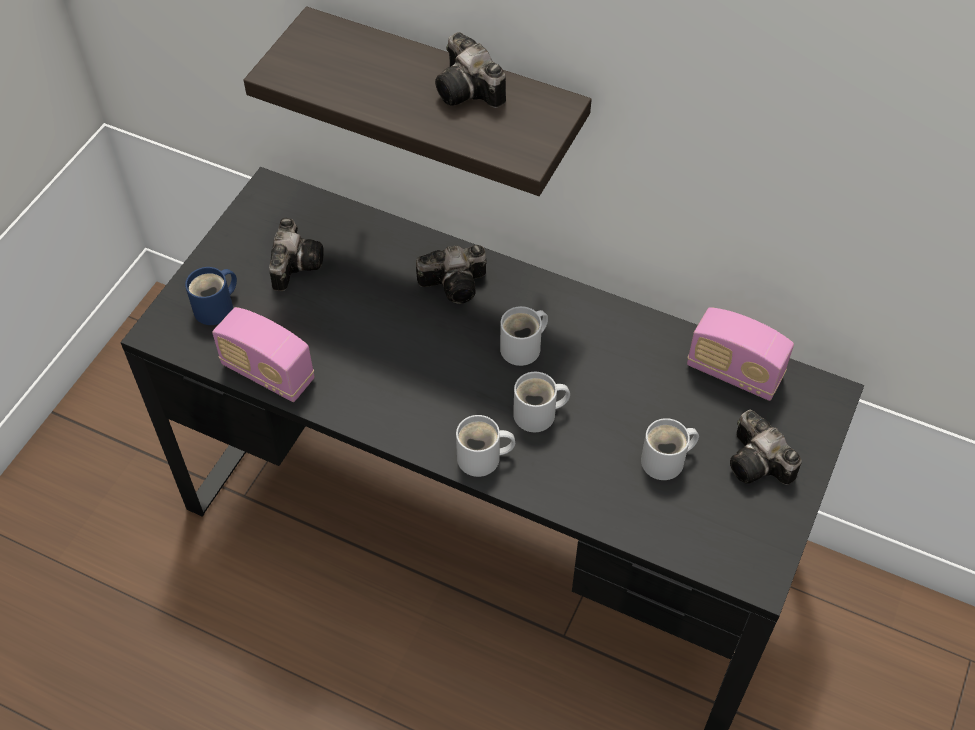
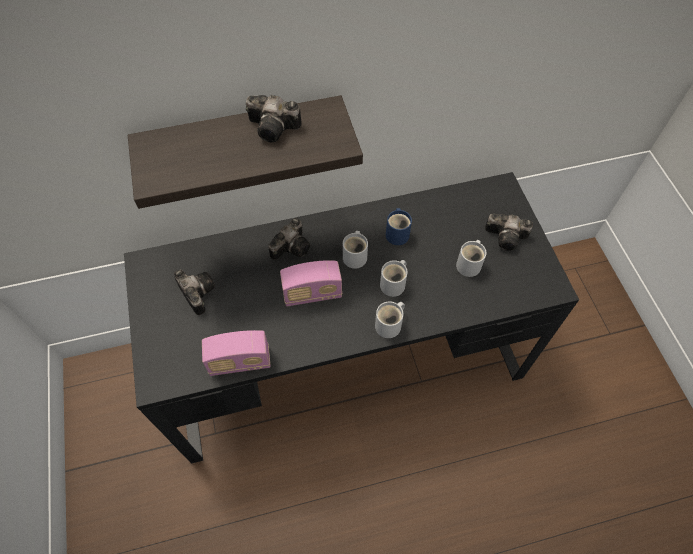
camera: 40 degrees left, 5 degrees up
blue mug [185,267,237,325] -> blue mug moved to [386,208,412,245]
radio [687,307,794,401] -> radio moved to [280,260,342,306]

